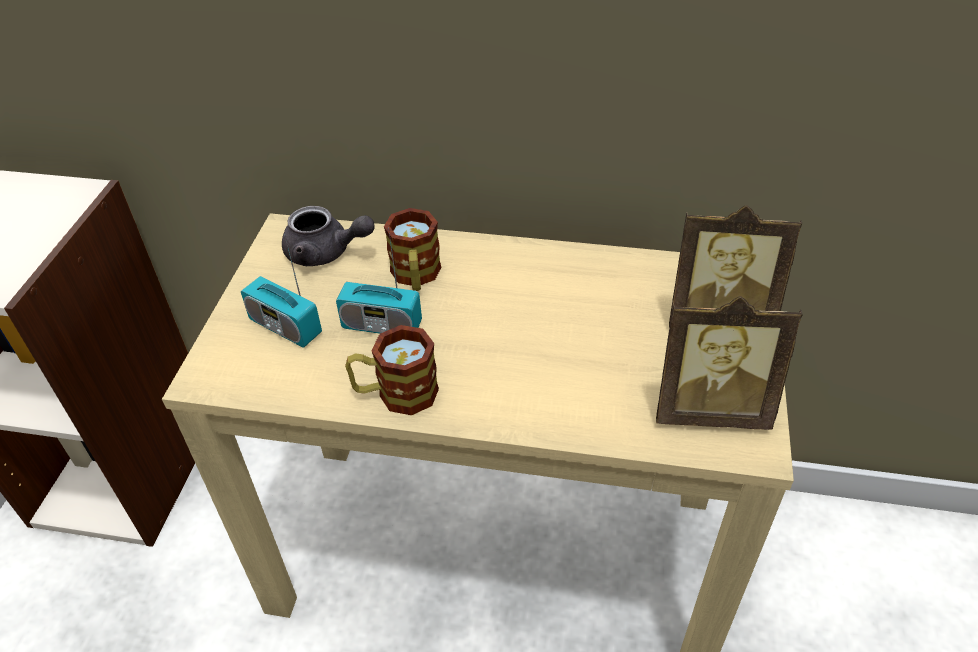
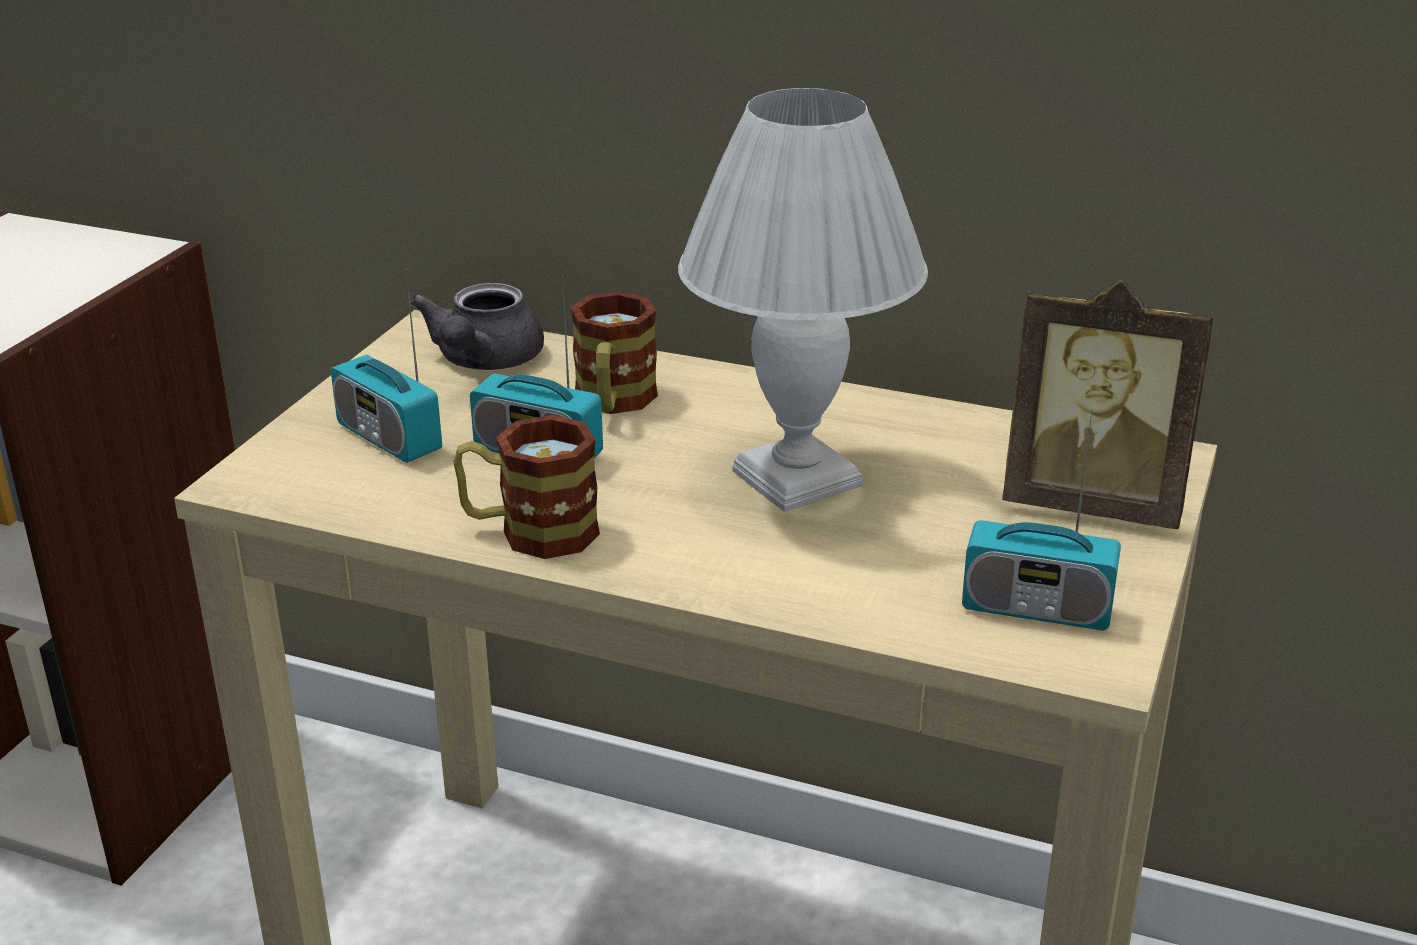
camera: 10 degrees right, 15 degrees down
grey teapot [282,206,375,266] -> grey teapot turned 75 degrees clockwise [411,283,544,370]
picture frame [656,296,803,430] -> radio [962,408,1121,630]
none -> white table lamp [678,88,928,512]

